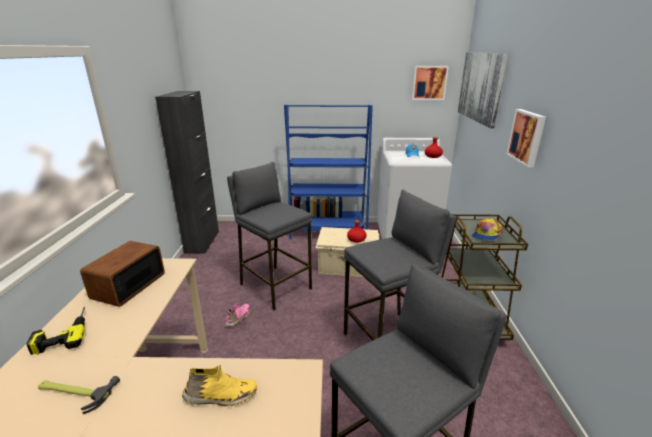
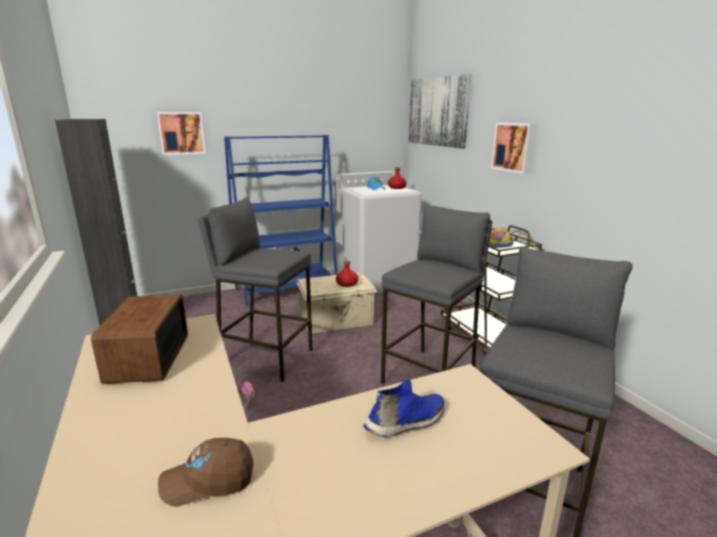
camera: 25 degrees left, 5 degrees down
power drill [26,307,85,355] -> none
hammer [38,376,120,414] -> brown cap [158,438,253,507]
yellow shoe [182,365,257,406] -> blue shoe [363,379,444,437]
picture [412,66,449,100] -> picture moved to [157,112,206,155]

